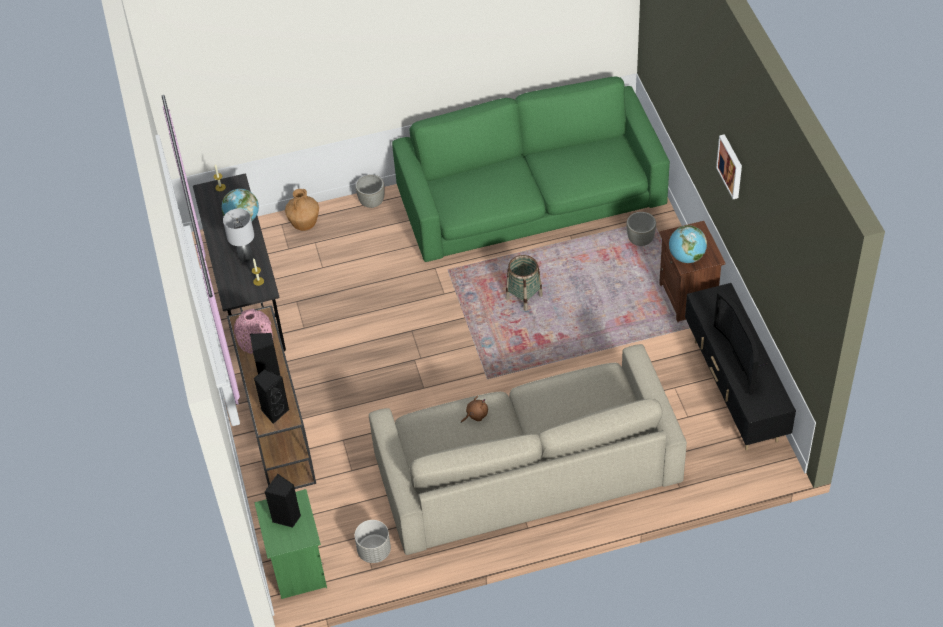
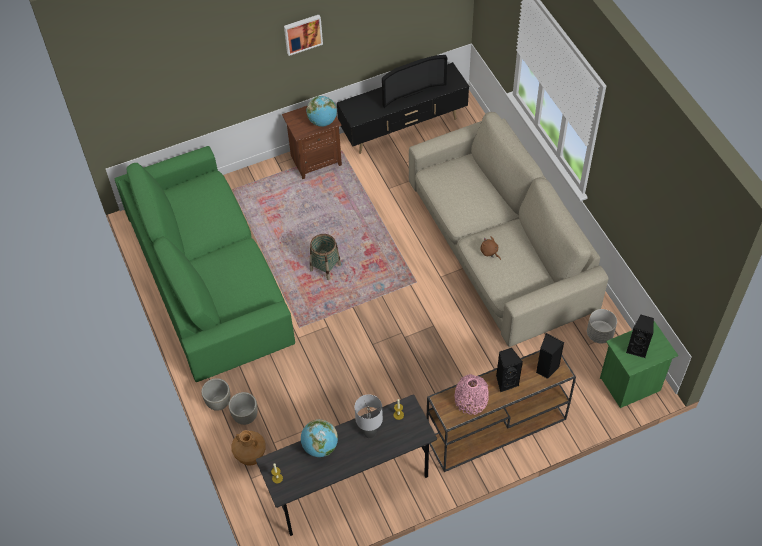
camera: 100 degrees left, 5 degrees up
grey planter [627,212,656,246] -> grey planter moved to [229,392,258,425]

